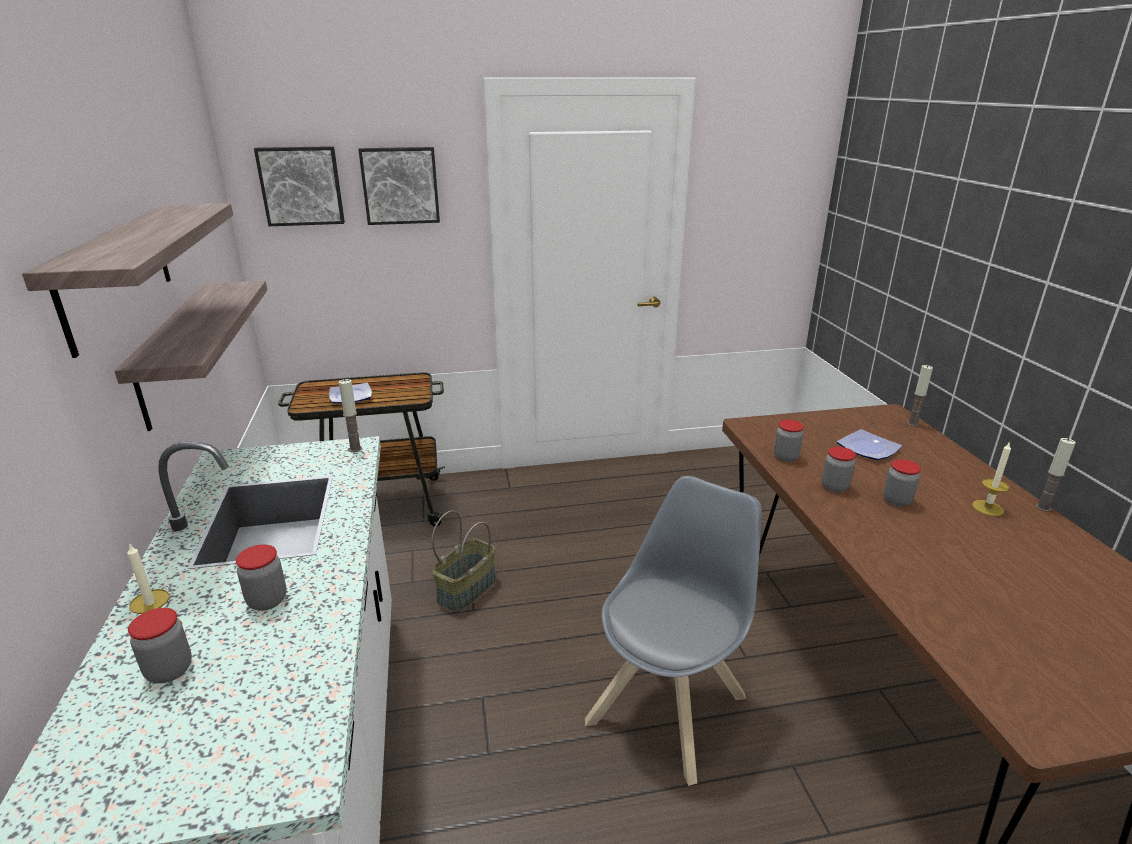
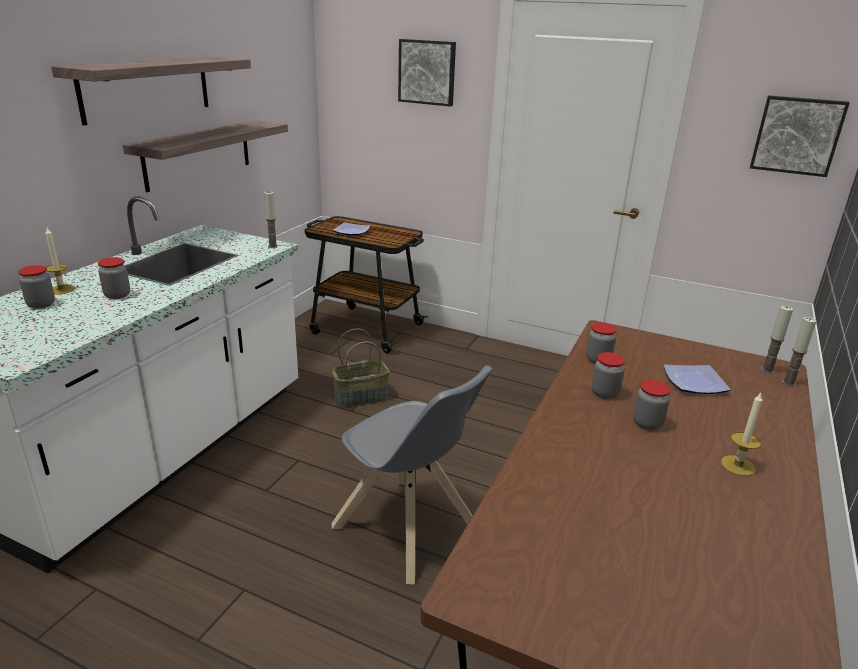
camera: 35 degrees right, 0 degrees up
picture [254,146,345,226] -> picture moved to [750,95,850,177]
grey chair [585,476,762,786] -> grey chair turned 60 degrees clockwise [331,365,493,584]
candle [1036,438,1076,512] -> candle moved to [761,306,793,374]

